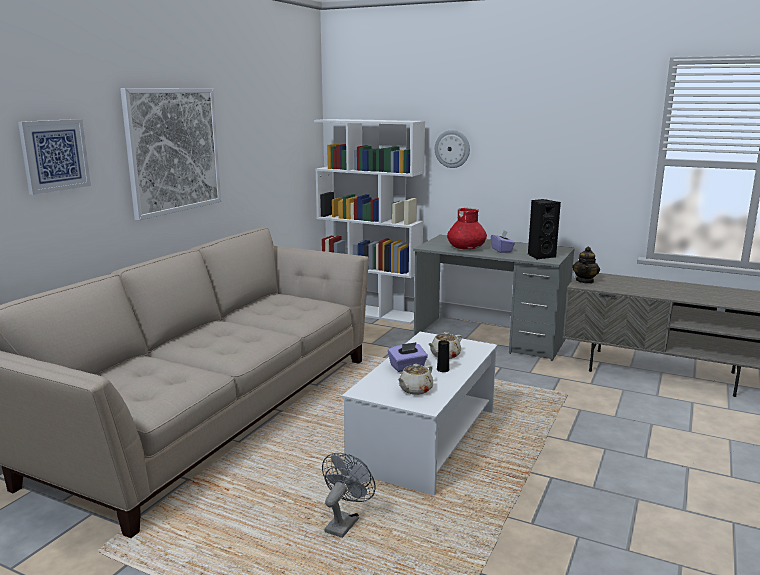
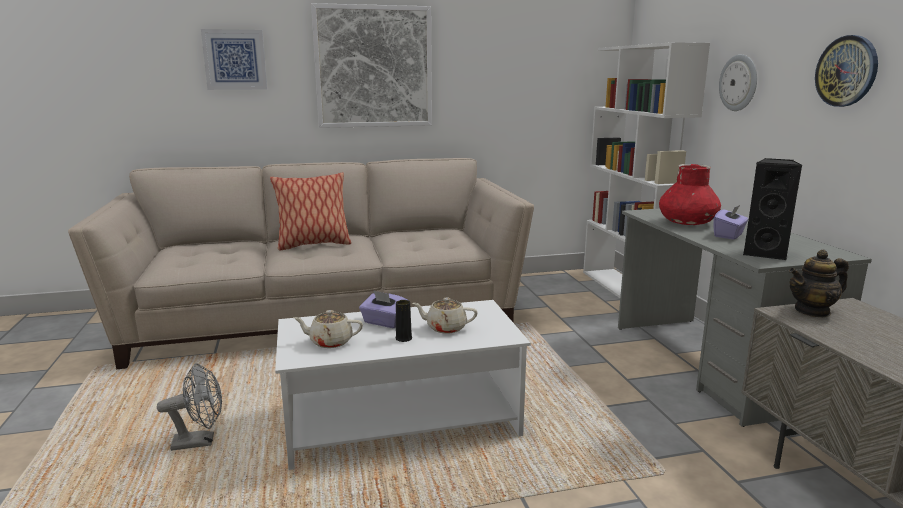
camera: 50 degrees right, 0 degrees up
none -> pillow [270,173,351,251]
none -> wall clock [815,35,878,107]

